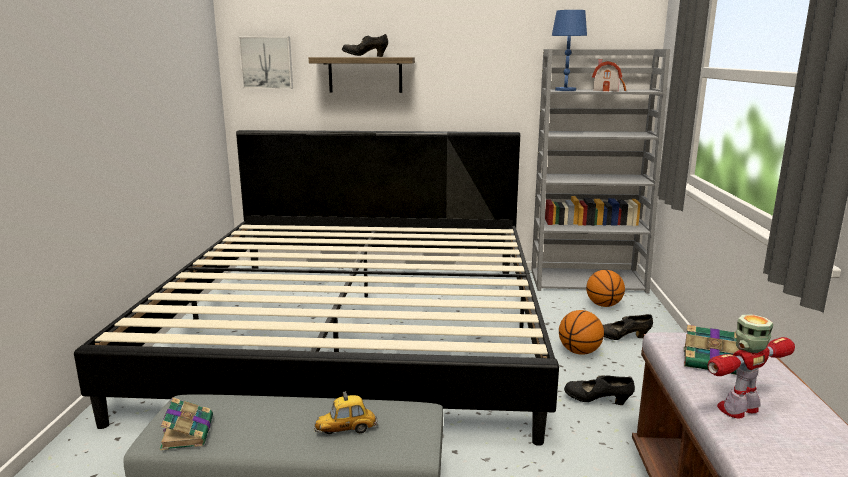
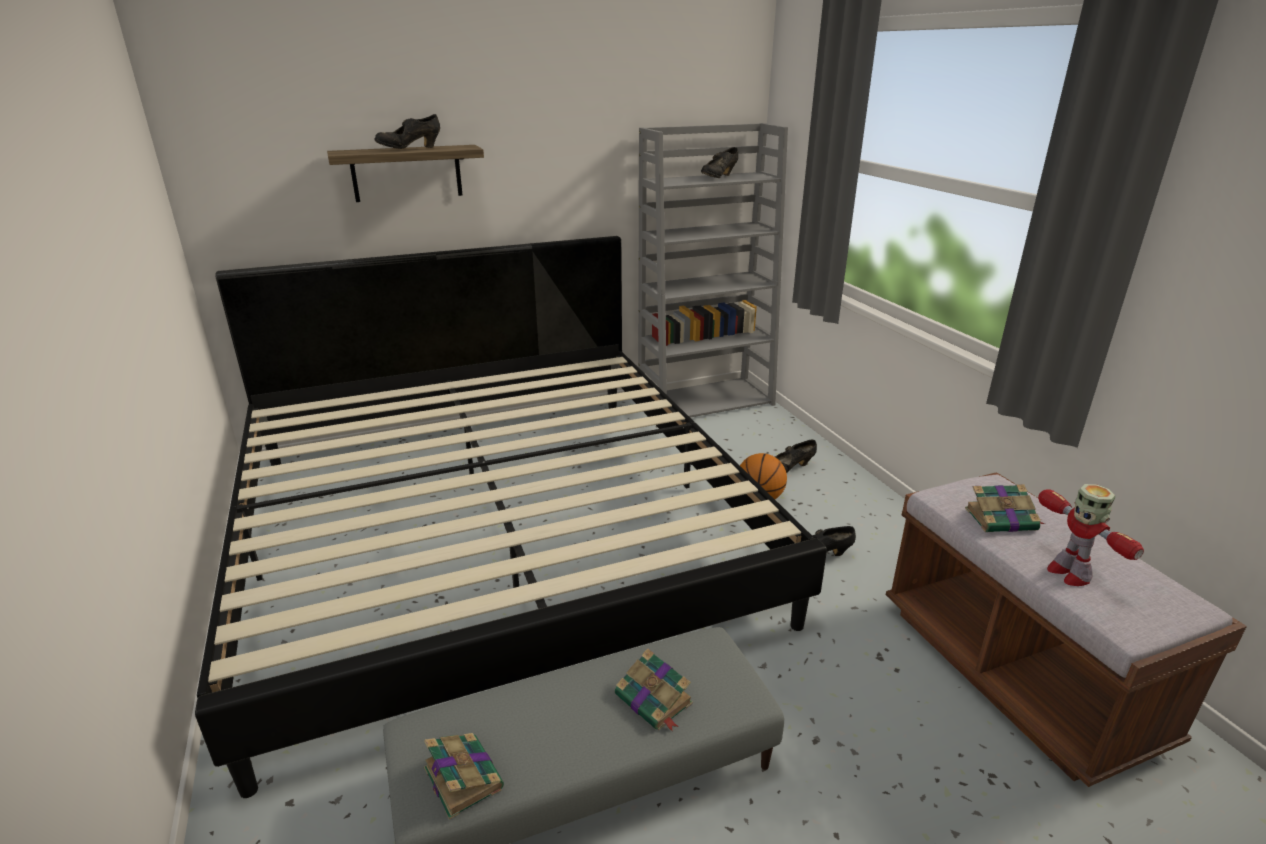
camera: 25 degrees left, 10 degrees up
picture [238,37,293,89] -> none
toy car [314,391,378,434] -> book [615,648,693,732]
blue table lamp [552,10,587,91] -> none
basketball [586,270,625,307] -> none
toy house [592,59,626,91] -> black shoe [701,147,738,178]
toy robot [708,314,795,418] -> toy robot turned 60 degrees counterclockwise [1038,484,1144,586]

